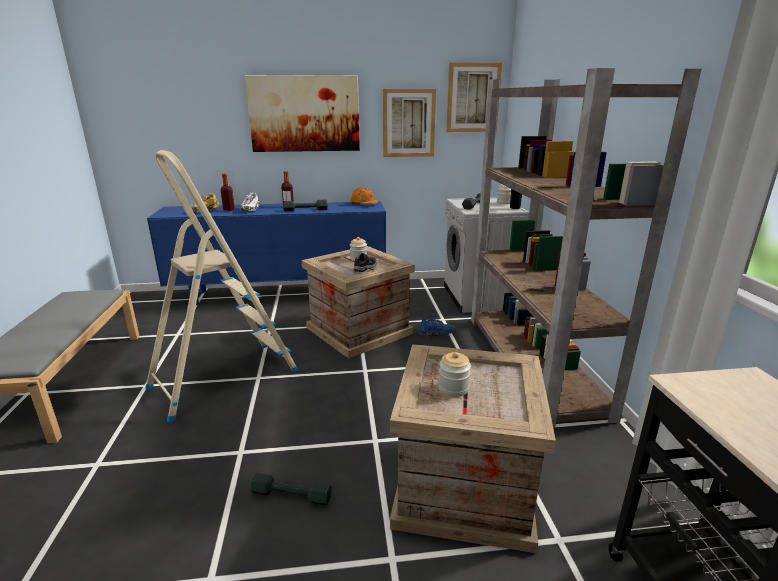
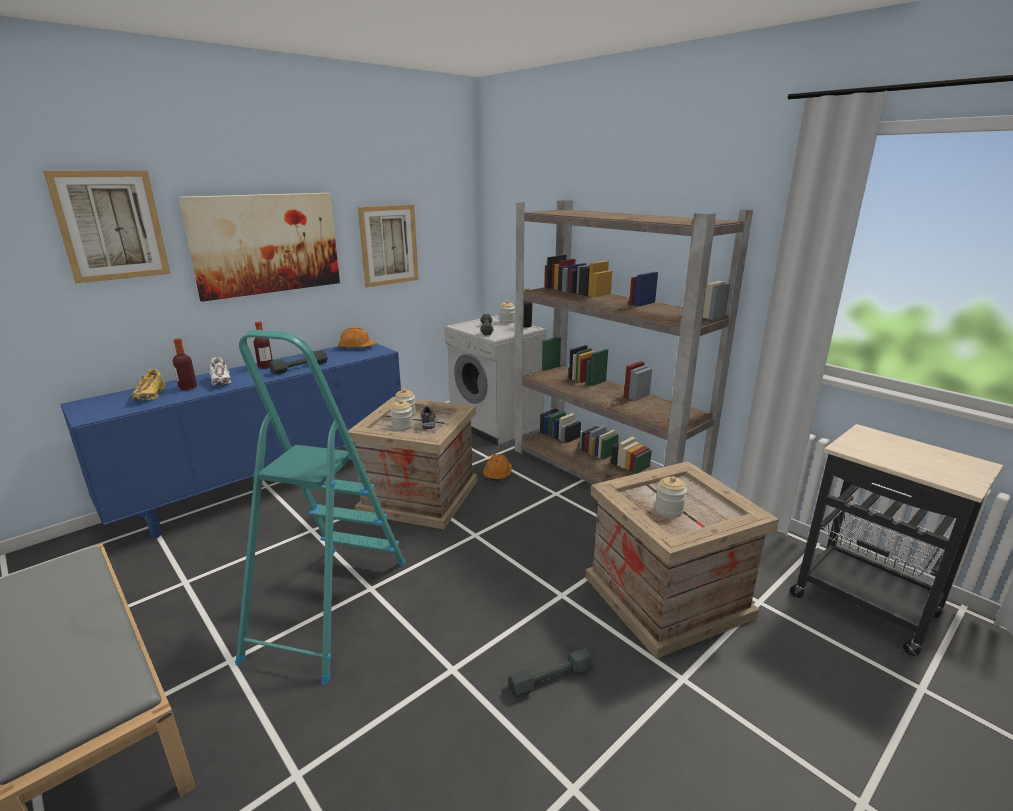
camera: 35 degrees left, 0 degrees up
beige step ladder [145,150,298,422] -> turquoise step ladder [235,330,405,685]
blue shoe [418,318,455,336] -> orange hard hat [483,454,512,481]
picture [446,62,502,132] -> picture moved to [43,170,171,284]
none -> jar [390,400,413,431]

